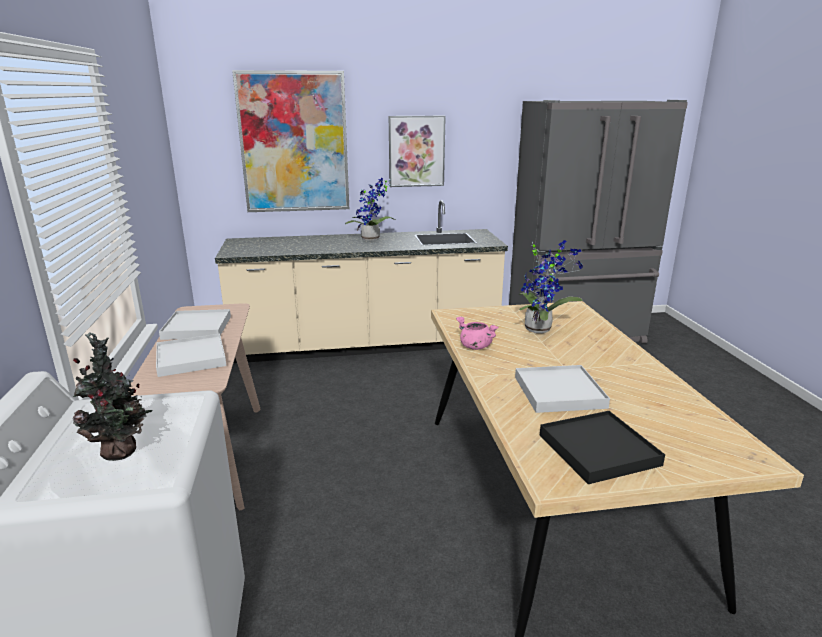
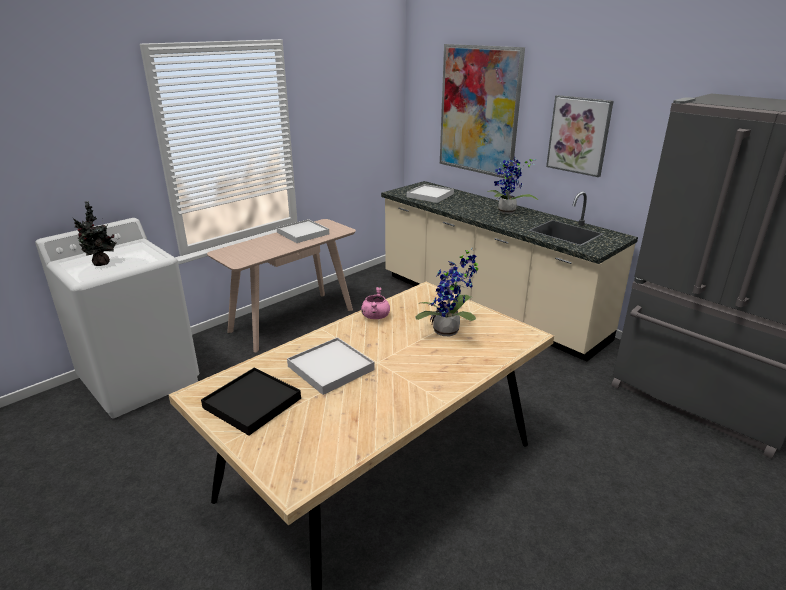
camera: 55 degrees right, 5 degrees up
white tray [156,333,227,377] -> white tray moved to [406,184,454,203]

